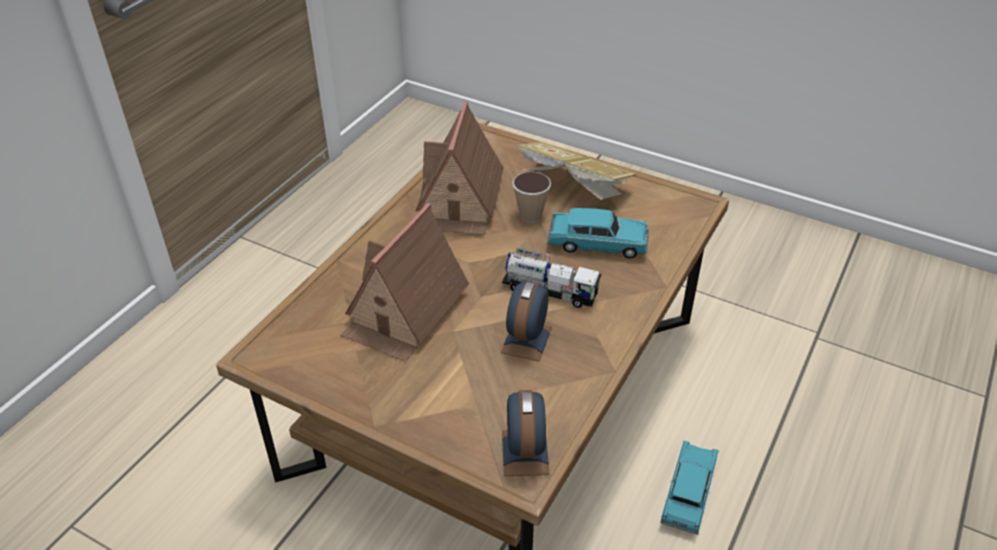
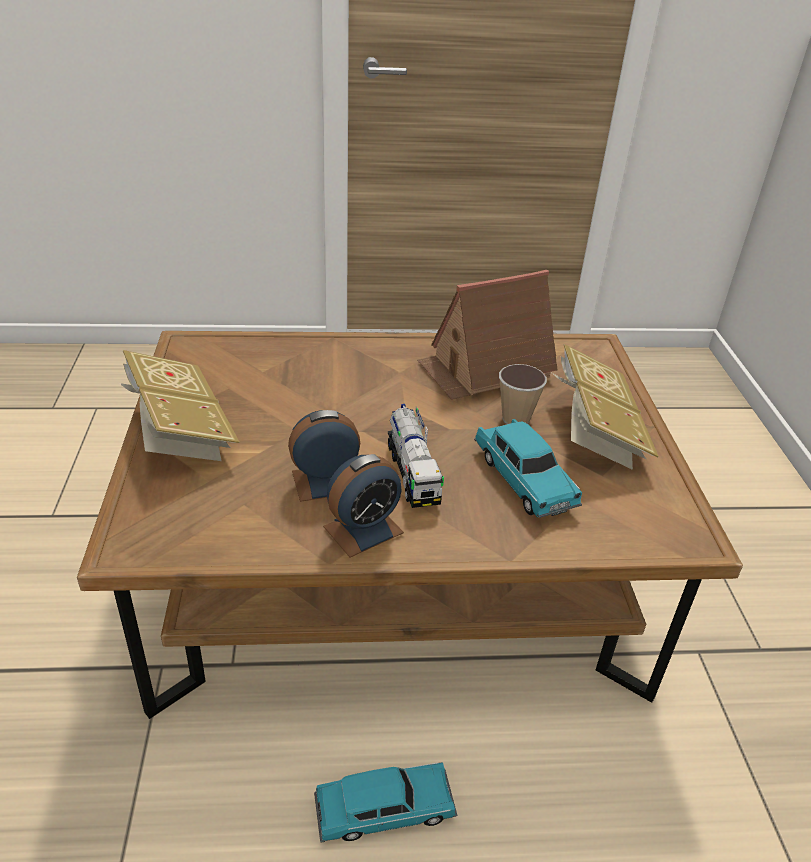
camera: 55 degrees right, 5 degrees down
toy house [341,203,469,362] -> none
alarm clock [502,390,550,476] -> alarm clock moved to [323,454,404,557]
none -> book [119,350,239,461]

